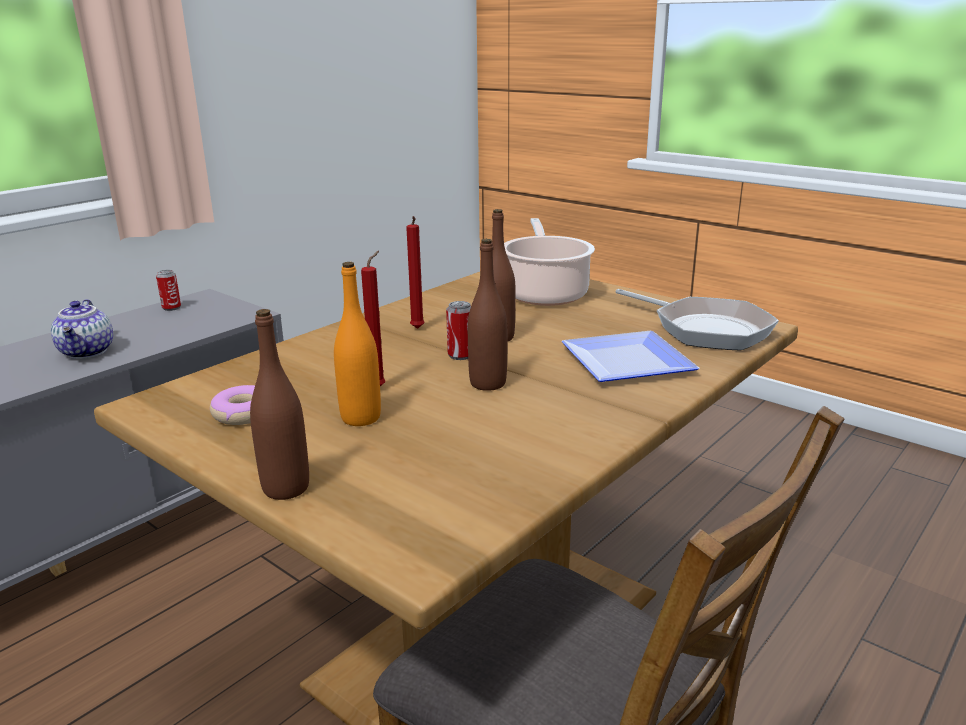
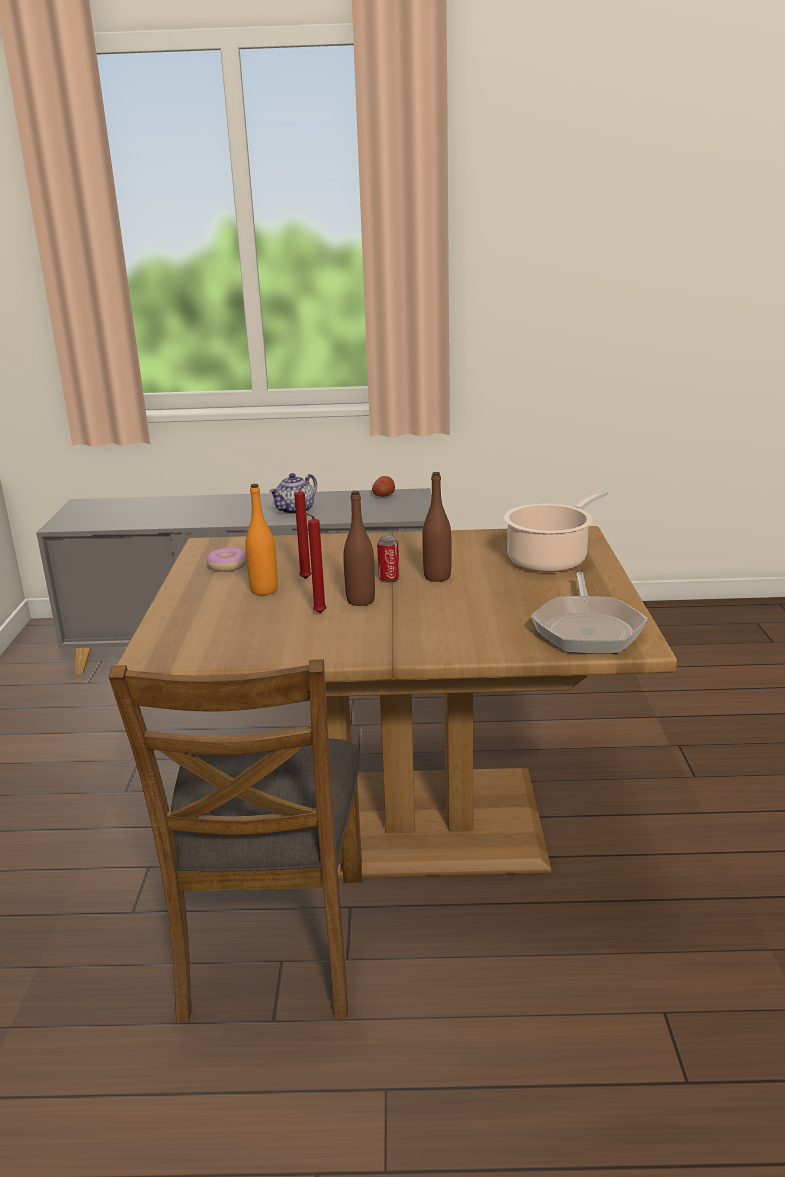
camera: 50 degrees right, 0 degrees up
can [156,270,181,311] -> potato [372,476,395,497]
brown bottle [250,309,309,500] -> none
red candle [406,216,425,329] -> red candle moved to [305,513,326,613]
plate [561,331,699,382] -> none

